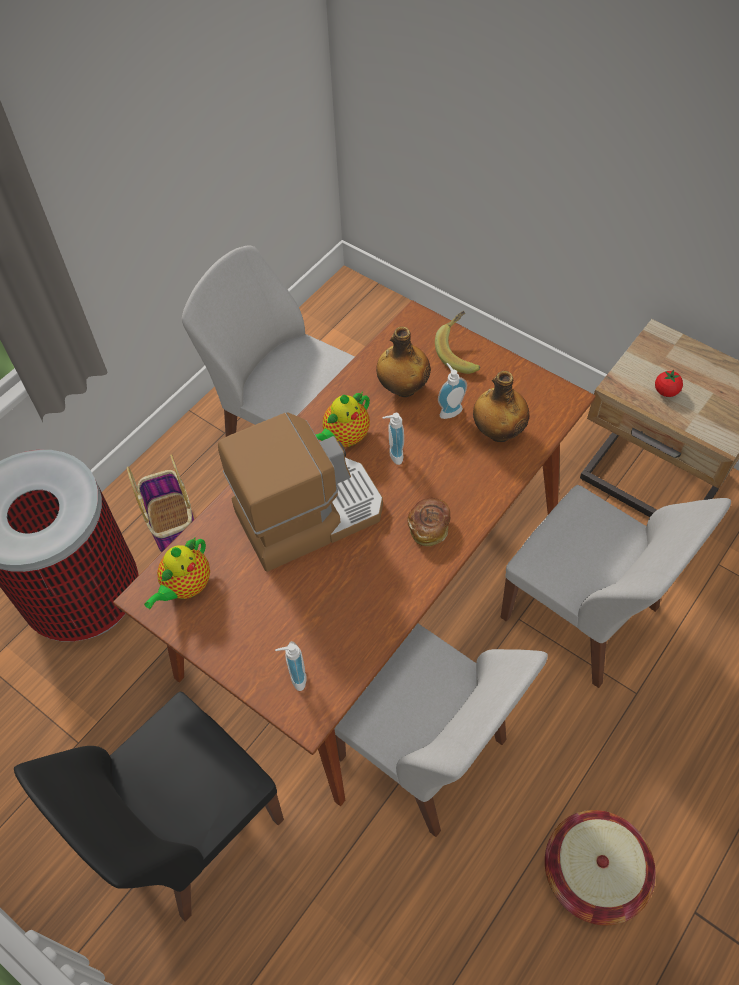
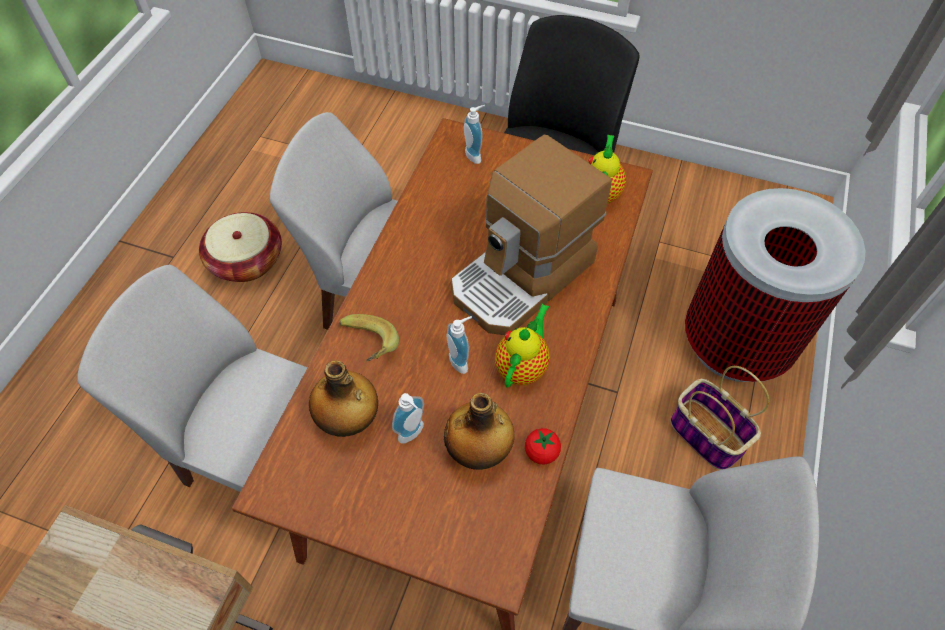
camera: 160 degrees right, 0 degrees up
bread [408,498,450,546] -> none
banana [435,311,480,374] -> banana moved to [339,314,399,361]
tomato [655,370,683,397] -> tomato moved to [525,428,561,465]

